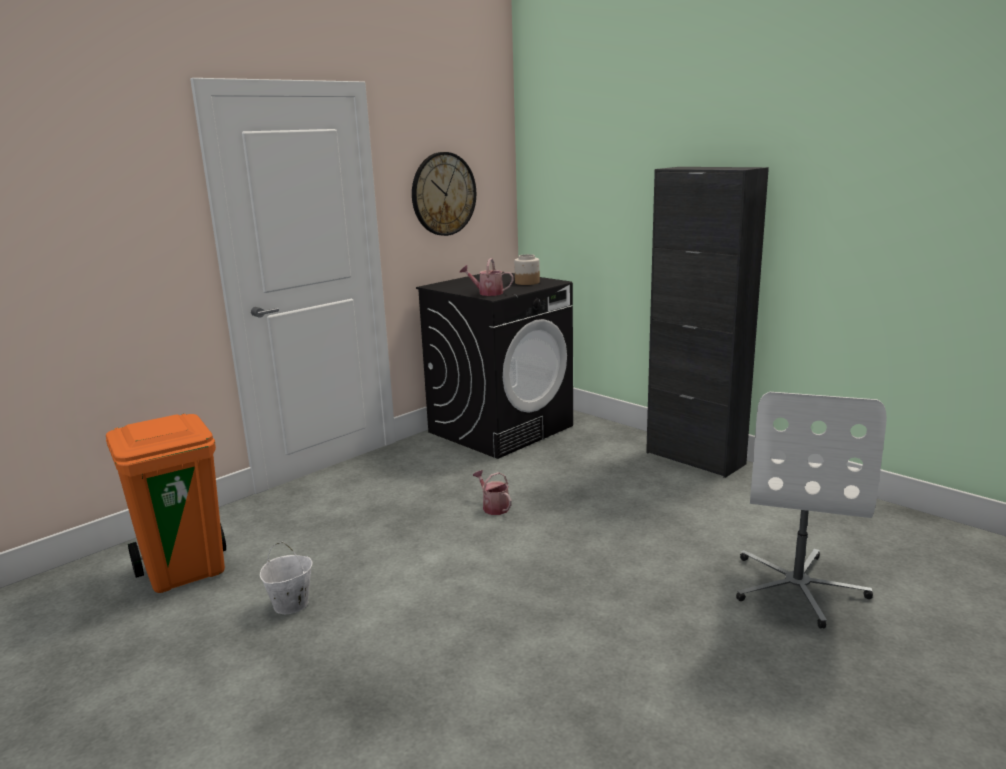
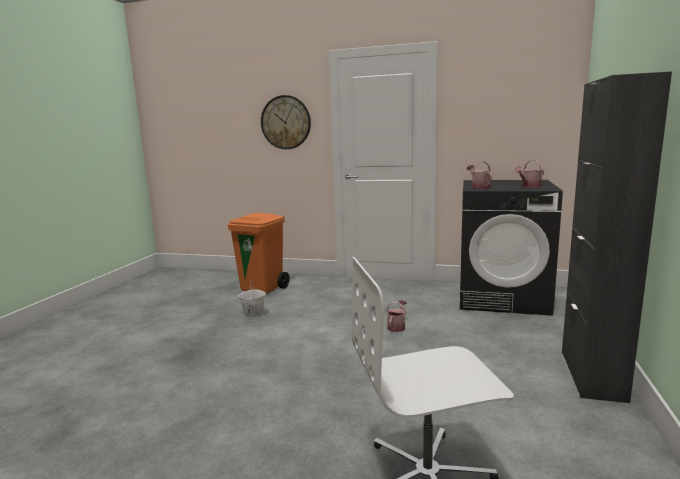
camera: 60 degrees right, 5 degrees down
wall clock [412,152,476,236] -> wall clock moved to [261,95,311,149]
jar [514,254,540,285] -> watering can [514,160,544,188]

